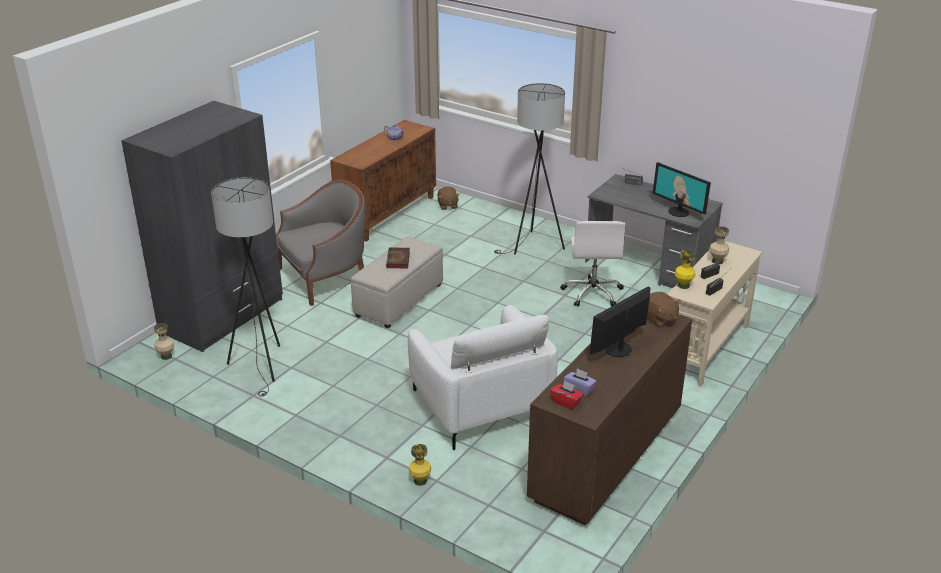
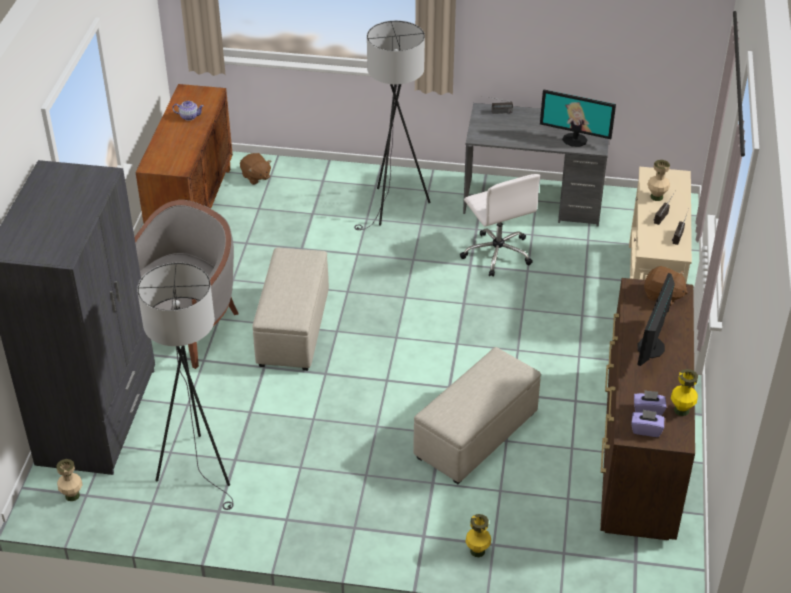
camera: 25 degrees left, 10 degrees up
book [386,247,410,269] -> none
white armchair [408,305,558,450] -> beige ottoman [413,347,541,484]
red tissue box [550,380,583,410] -> purple tissue box [631,409,664,437]
yellow vase [675,250,695,289] -> yellow vase moved to [671,369,698,416]

